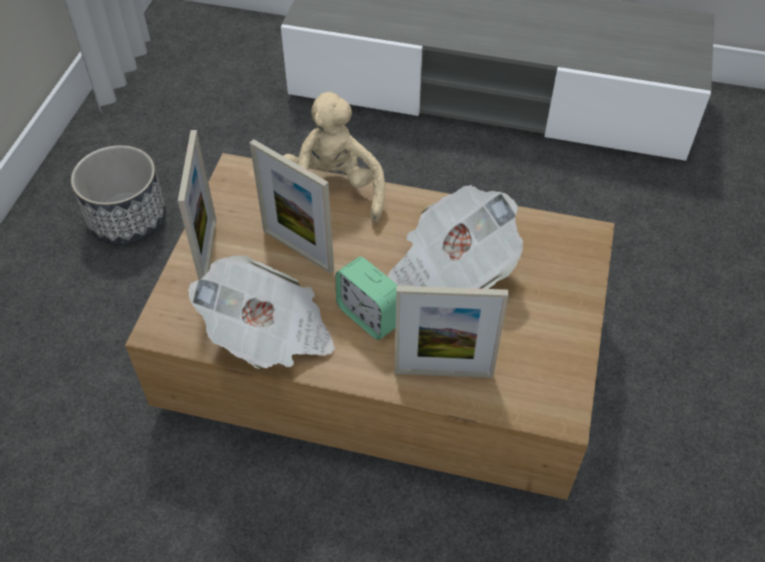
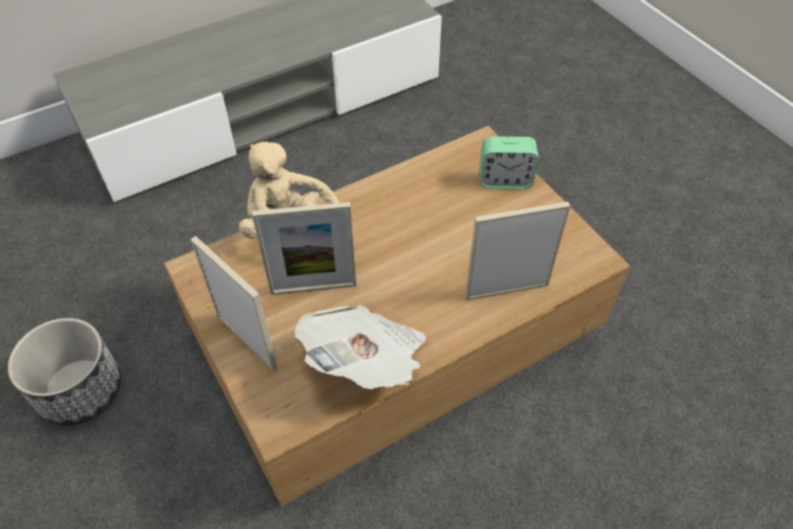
camera: 45 degrees left, 0 degrees up
alarm clock [336,257,398,340] -> alarm clock moved to [479,136,539,189]
newspaper [388,185,523,289] -> none
picture frame [395,286,508,378] -> picture frame turned 150 degrees counterclockwise [465,202,570,301]

